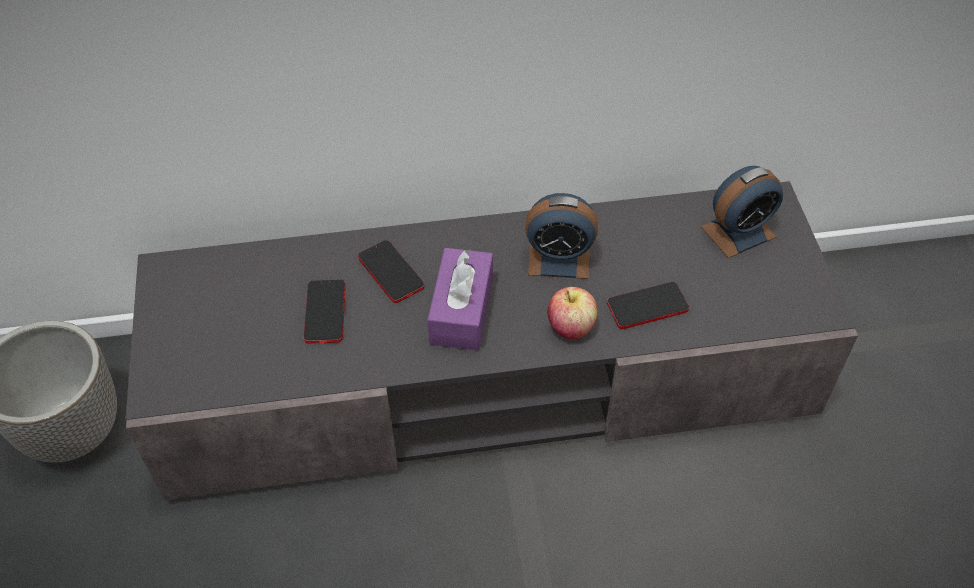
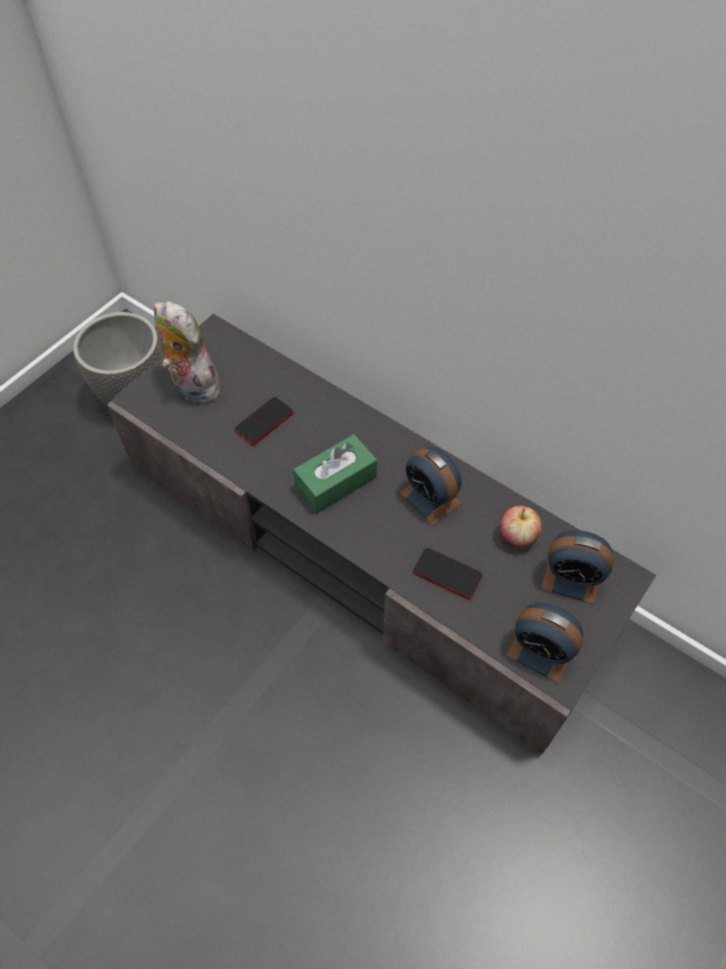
camera: 45 degrees right, 5 degrees up
phone [358,240,424,303] -> none
purple tissue box [428,248,493,350] -> green tissue box [293,434,377,513]
apple [547,287,598,339] -> apple moved to [500,505,542,548]
none -> plush toy [154,301,220,404]
none -> alarm clock [506,602,584,683]

